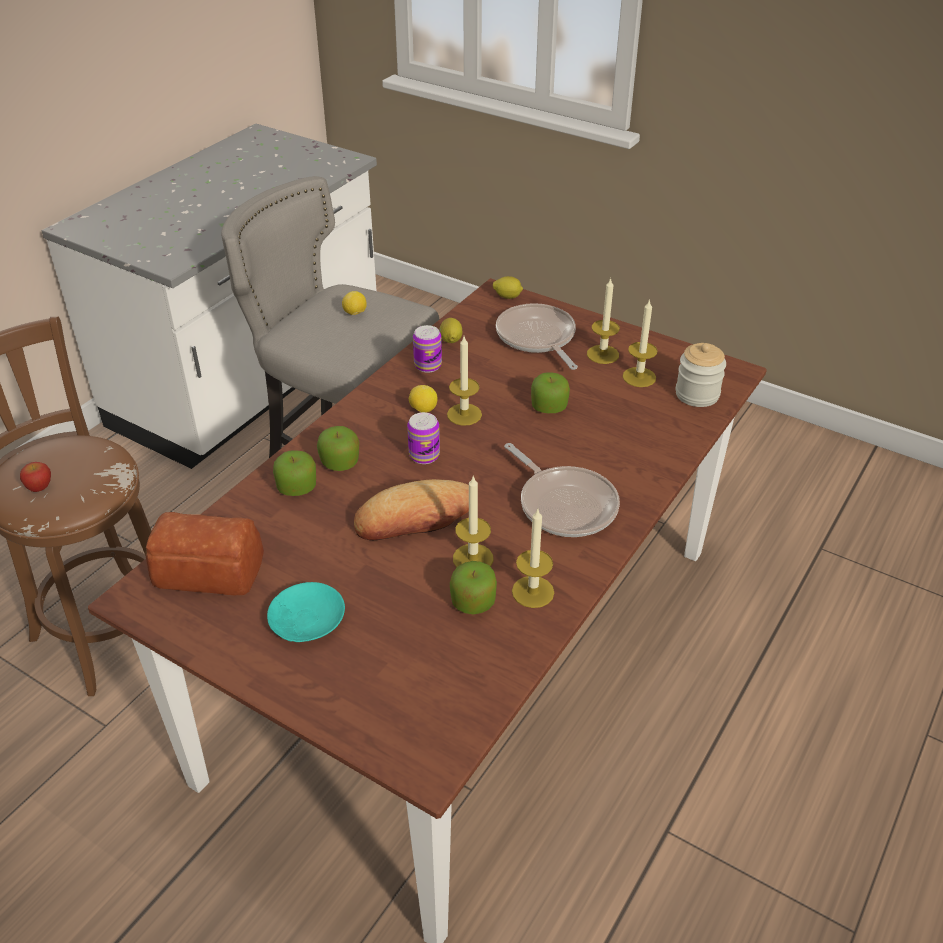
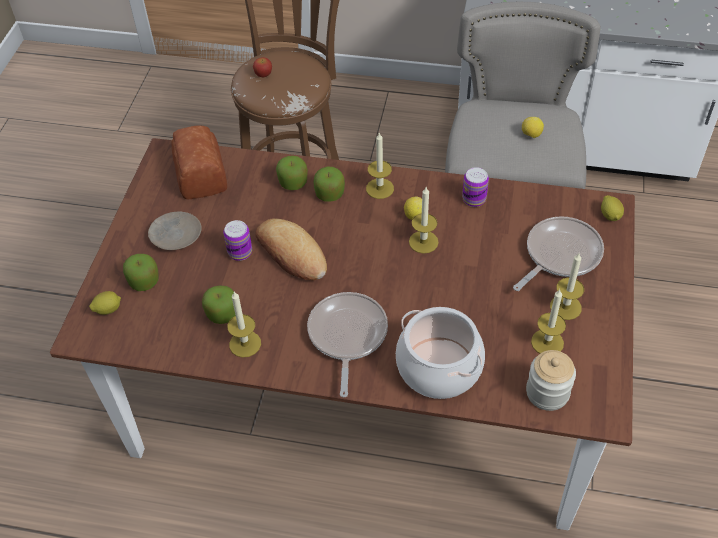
camera: 70 degrees right, 10 degrees up
turquoise plate [267,582,345,642] -> beige plate [148,211,202,250]
can [407,412,440,464] -> can moved to [223,220,252,261]
lemon [439,318,462,343] -> lemon moved to [89,291,121,315]
candle [453,475,494,568] -> candle moved to [366,132,394,199]
frying pan [504,443,620,537] -> frying pan turned 150 degrees clockwise [307,292,388,397]
apple [531,372,570,413] -> apple moved to [123,254,159,291]
none -> cooking pot [396,307,485,399]

